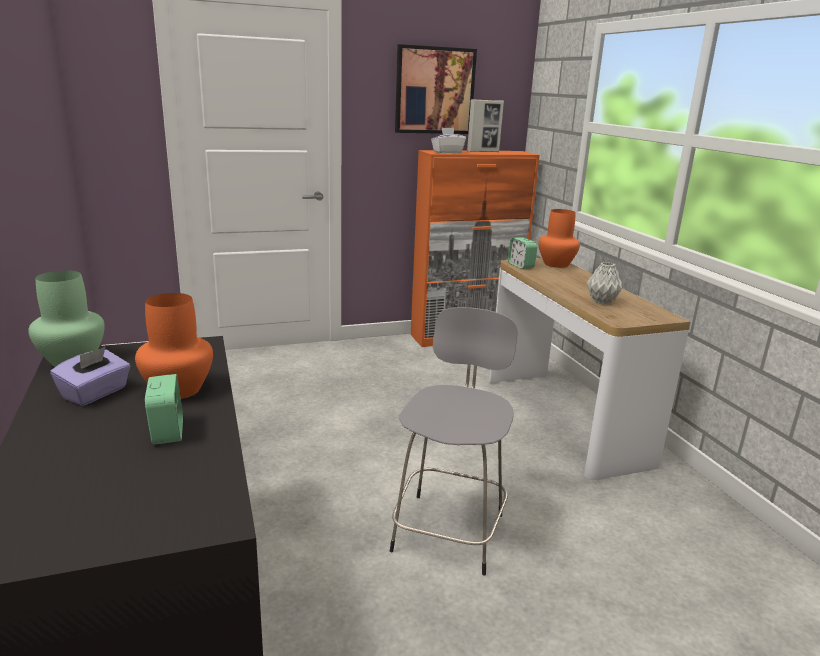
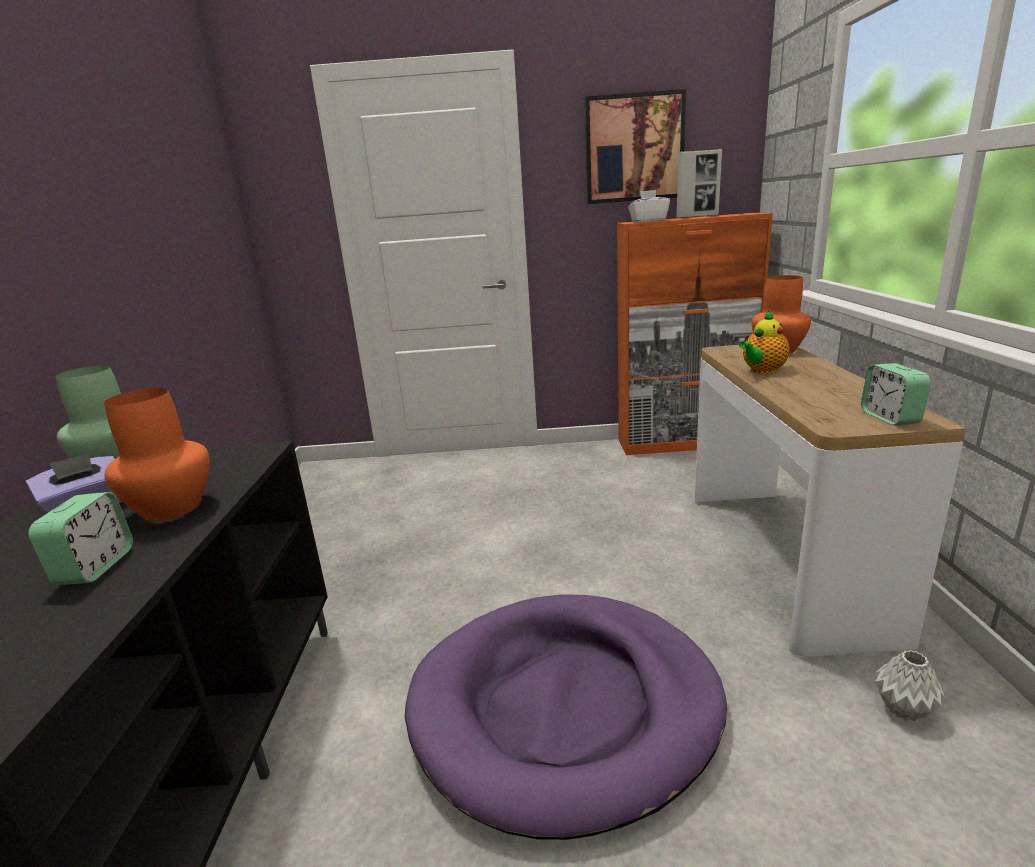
camera: 20 degrees right, 0 degrees up
grey stool [390,307,518,576] -> purple dog bed [405,594,727,840]
alarm clock [508,238,537,269] -> alarm clock moved to [861,363,931,426]
grey vase [587,262,623,304] -> grey vase moved to [875,650,945,721]
none -> teapot [739,310,790,374]

